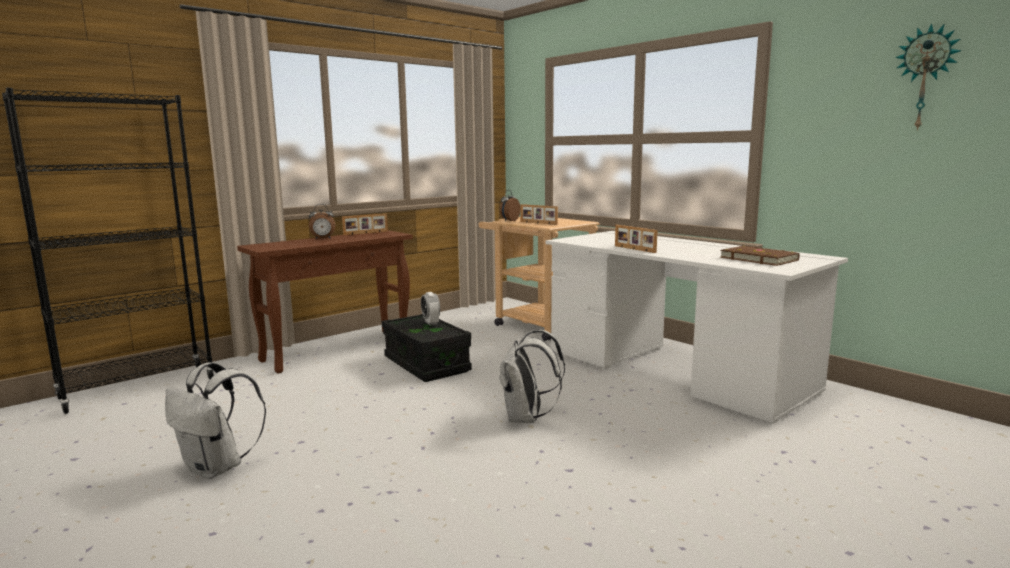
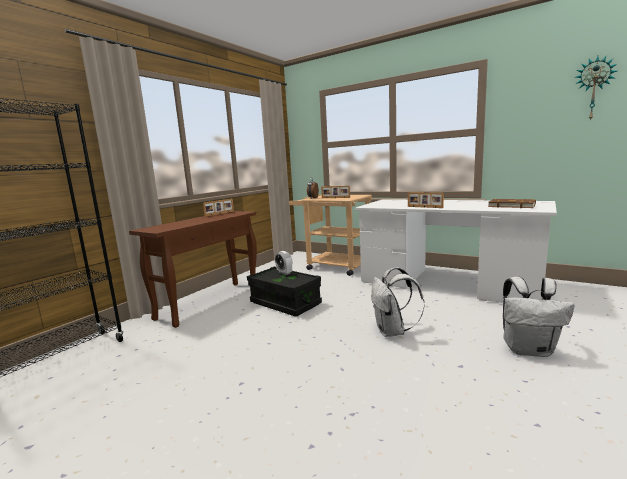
camera: 15 degrees left, 0 degrees up
white backpack [165,362,266,479] -> white backpack moved to [503,277,575,357]
alarm clock [309,204,335,239] -> none

